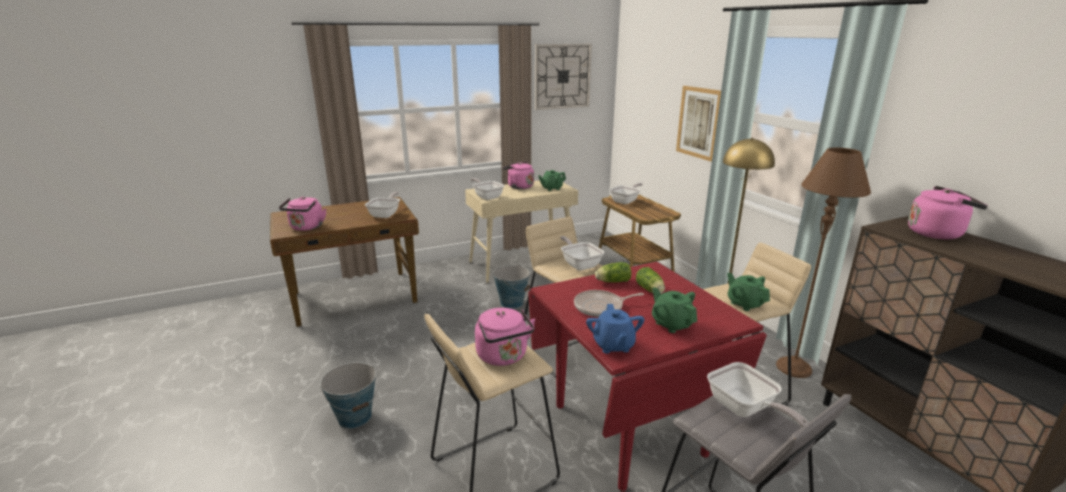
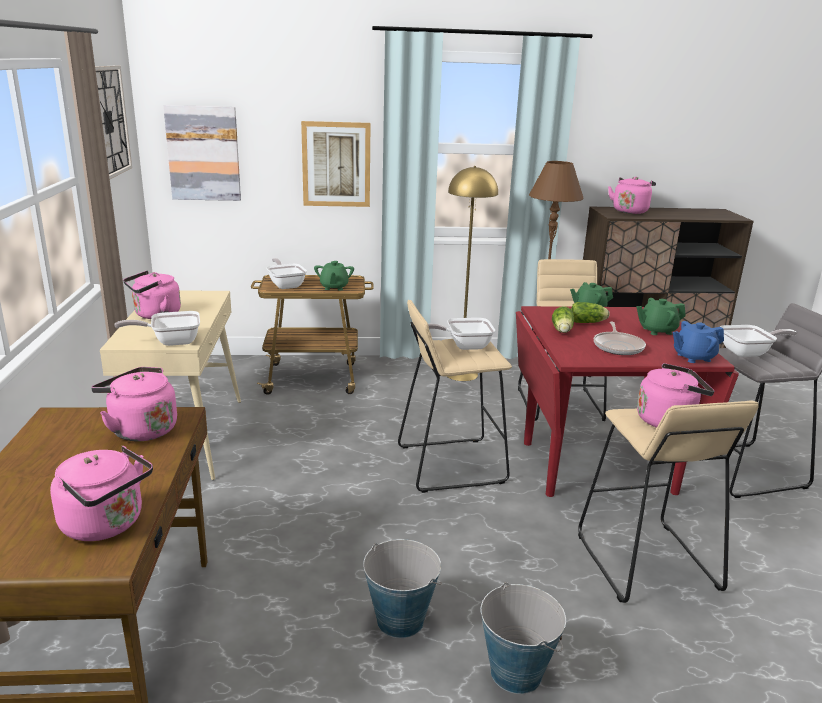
camera: 70 degrees left, 0 degrees up
frying pan [365,192,400,218] -> pink kettle [91,367,177,441]
bucket [493,264,530,309] -> bucket moved to [363,539,442,638]
green teapot [538,170,566,191] -> green teapot moved to [314,261,354,290]
blue teapot [586,304,645,353] -> blue teapot turned 150 degrees clockwise [673,321,724,363]
none -> picture [163,105,241,201]

